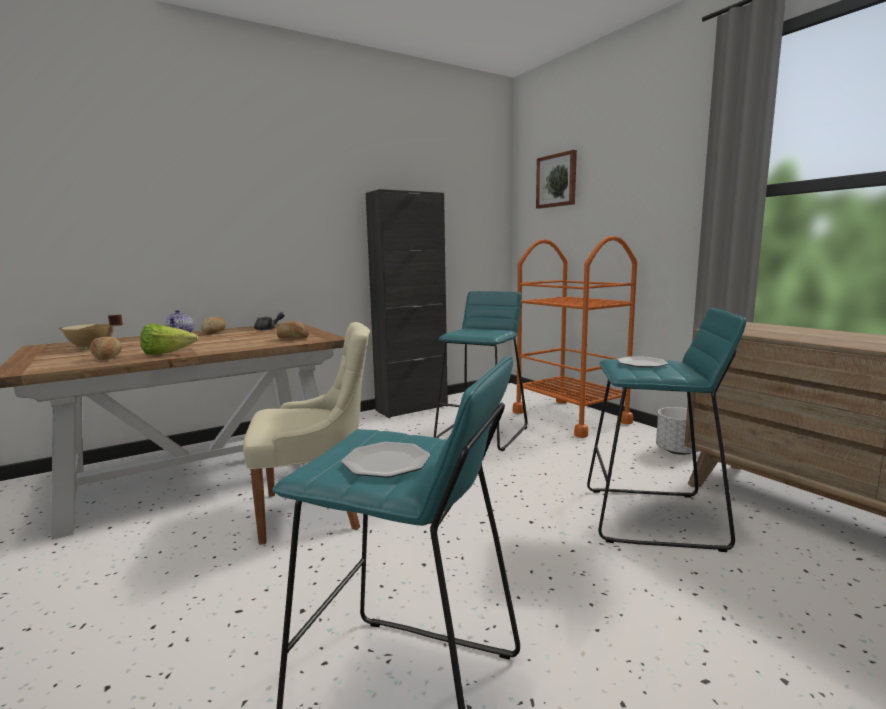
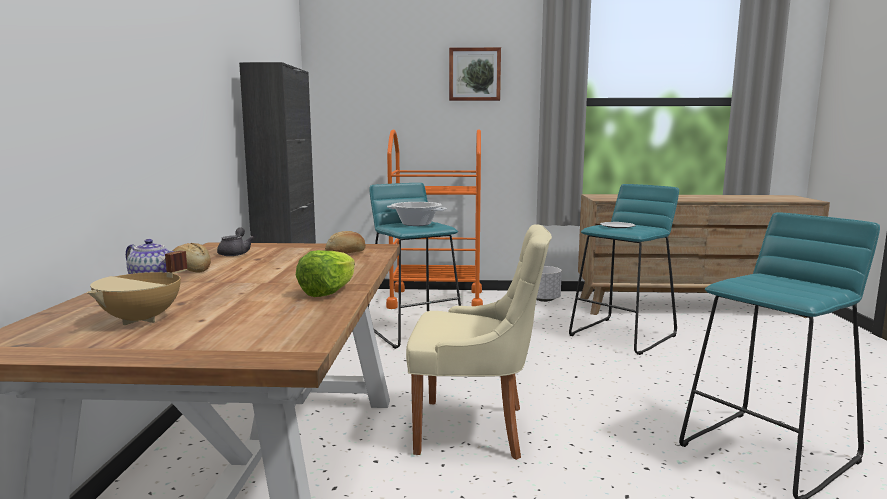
camera: 55 degrees left, 0 degrees up
bread [90,337,122,360] -> none
beige chair [243,322,370,545] -> beige chair turned 75 degrees clockwise [406,225,552,460]
plate [342,442,430,478] -> none
picture [536,150,577,209] -> picture moved to [449,47,501,101]
none -> cooking pot [387,202,447,226]

